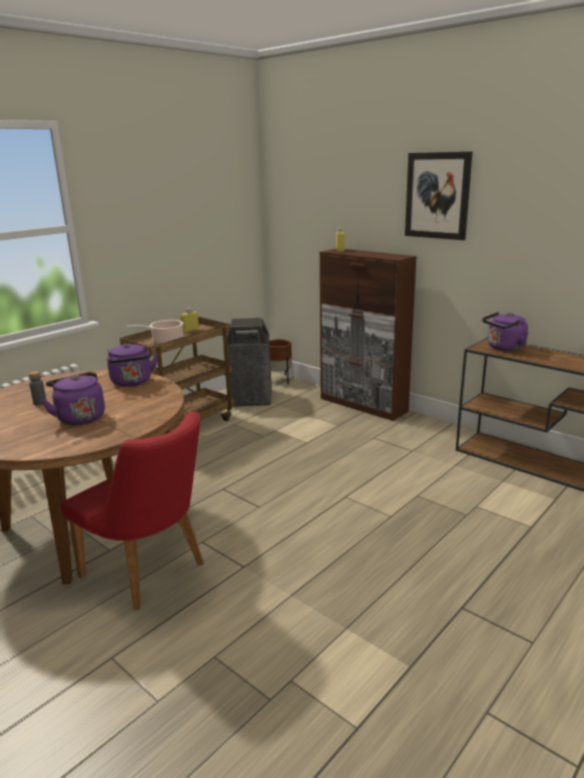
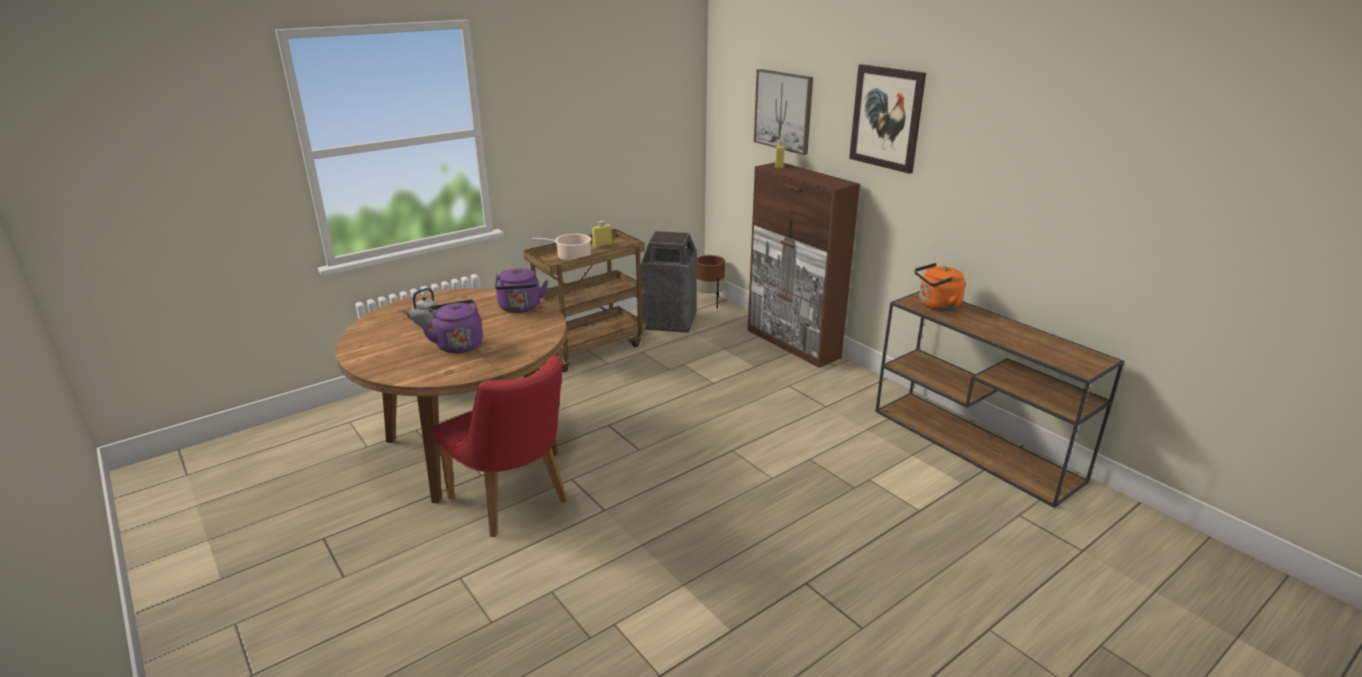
camera: 10 degrees right, 5 degrees up
grey bottle [29,371,46,405] -> grey kettle [402,288,439,326]
purple kettle [482,312,529,351] -> orange kettle [914,263,965,311]
none -> picture [754,69,813,155]

